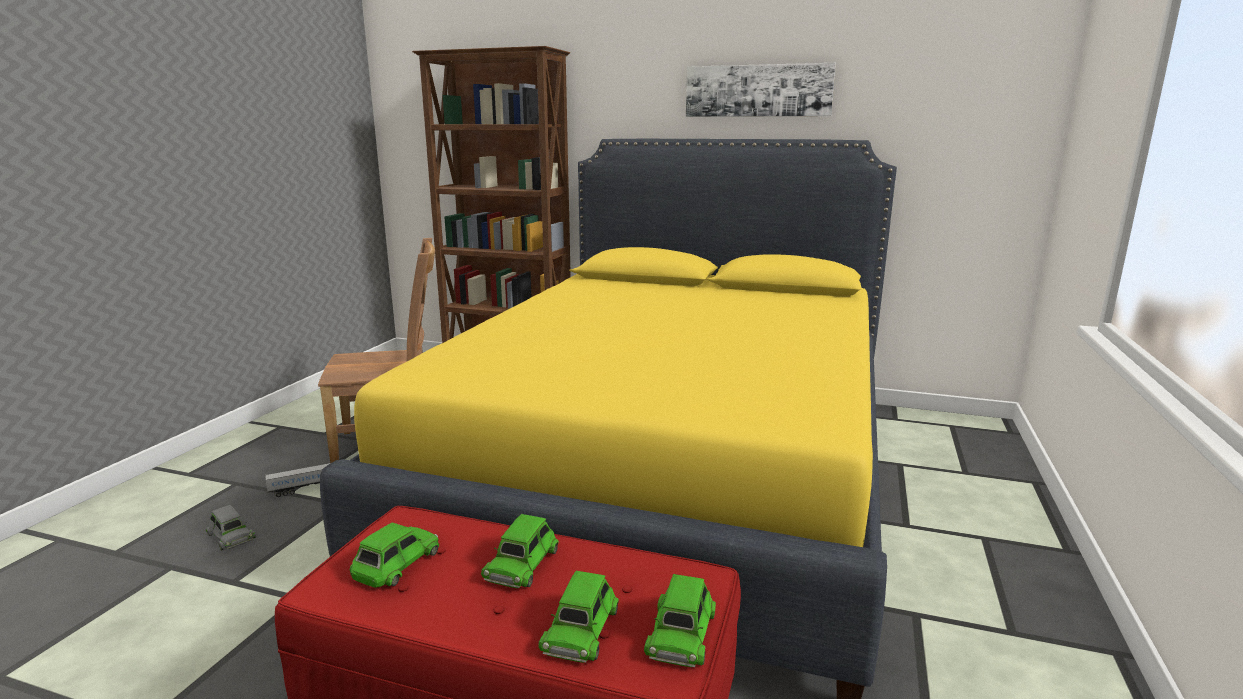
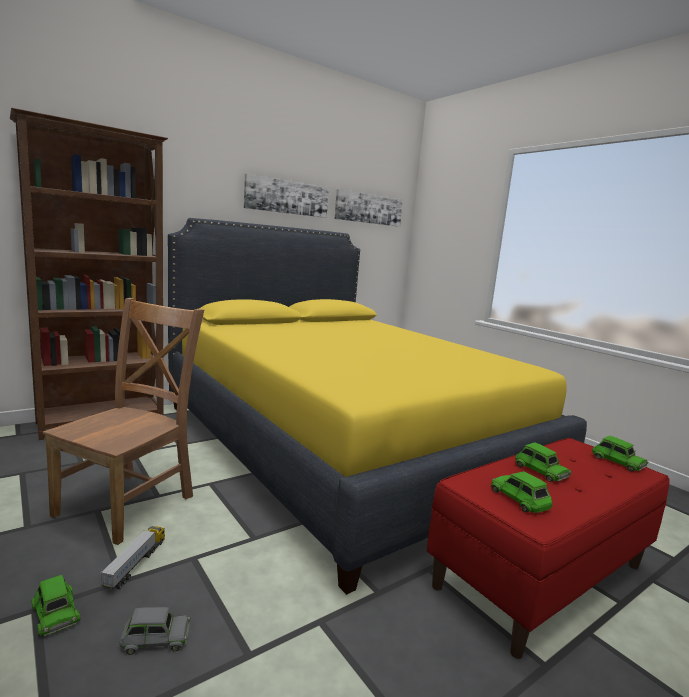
camera: 55 degrees left, 5 degrees down
green toy car [538,571,619,663] -> green toy car moved to [31,575,80,636]
none -> picture [335,189,403,227]

